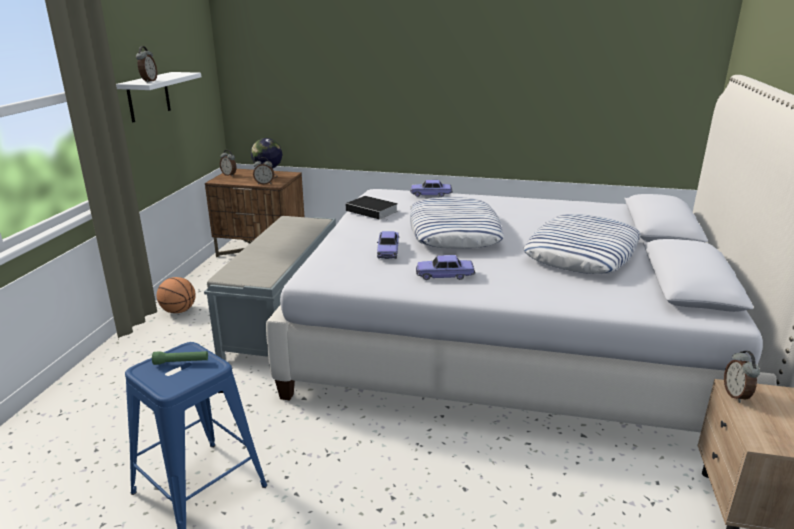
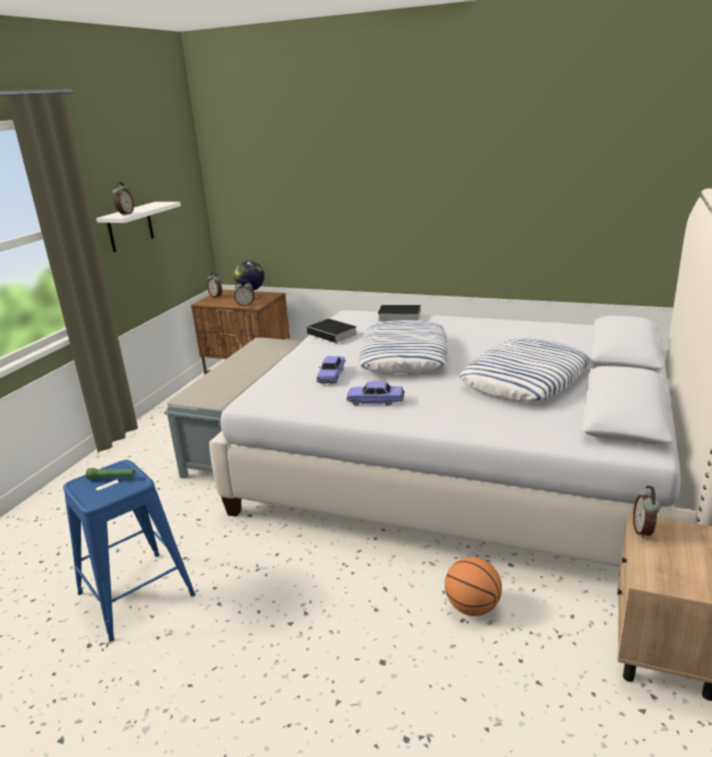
camera: 10 degrees right, 0 degrees up
basketball [157,277,196,313] -> basketball moved to [445,557,502,616]
toy car [410,180,453,197] -> book [376,305,421,321]

